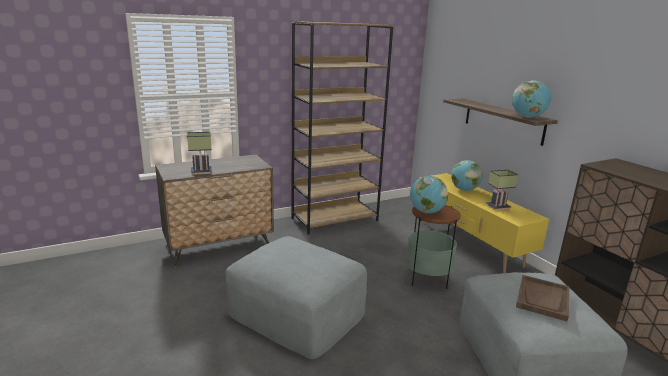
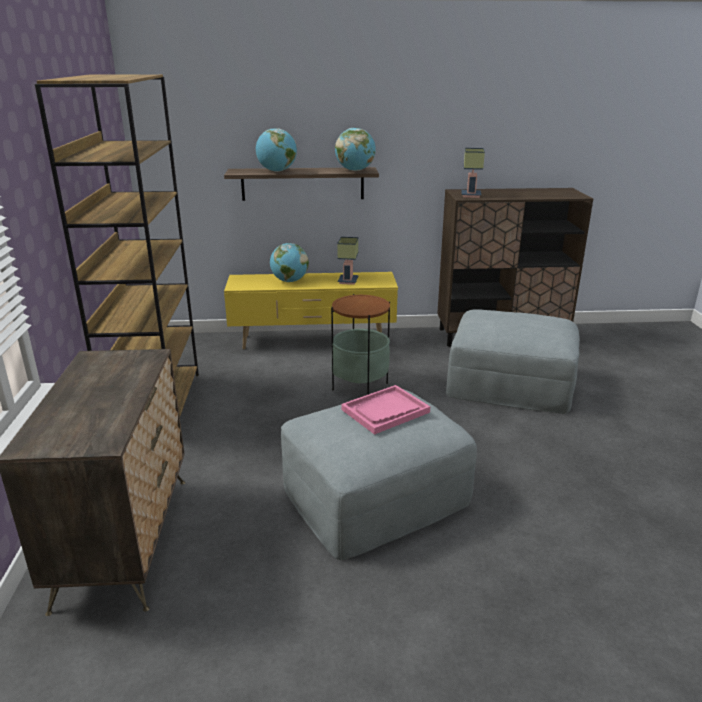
camera: 65 degrees left, 5 degrees up
table lamp [187,132,212,175] -> table lamp moved to [462,148,485,198]
globe [410,176,448,213] -> globe moved to [256,128,297,172]
brown tray [516,275,569,321] -> none
none -> pink tray [342,385,430,435]

